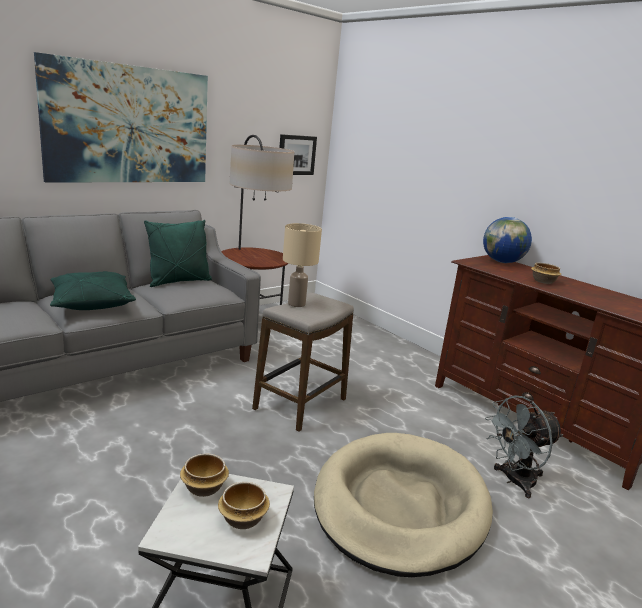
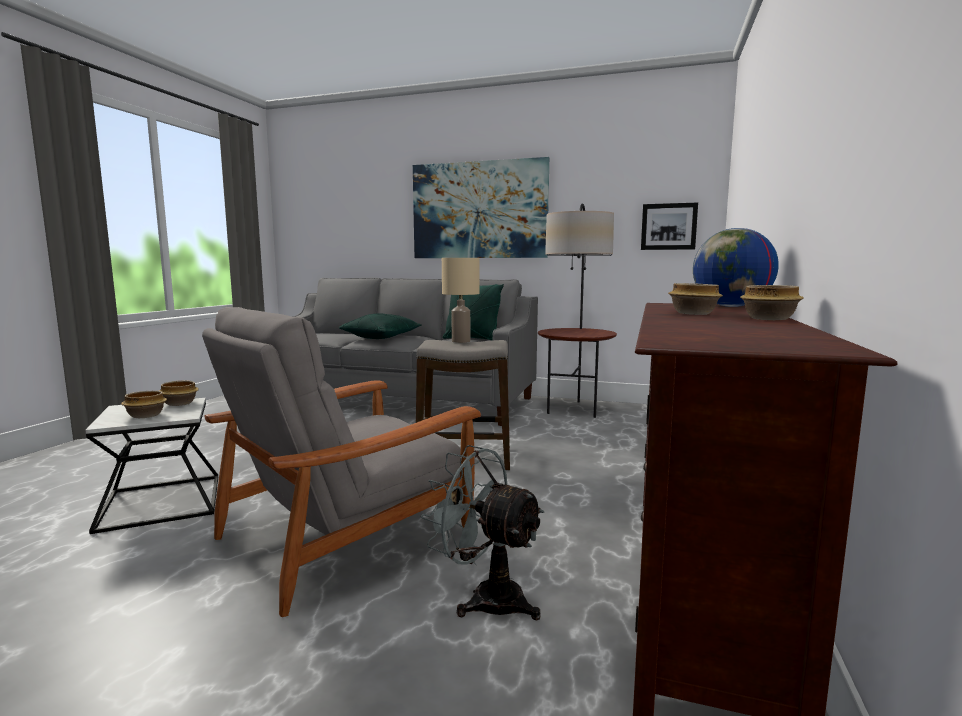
camera: 60 degrees right, 10 degrees down
beige dog bed [314,433,493,577] -> grey armchair [202,307,481,617]
none -> bowl [740,285,804,320]

